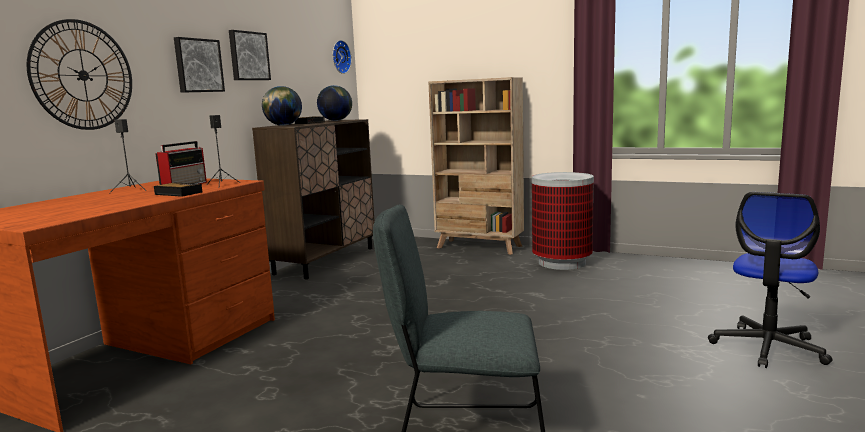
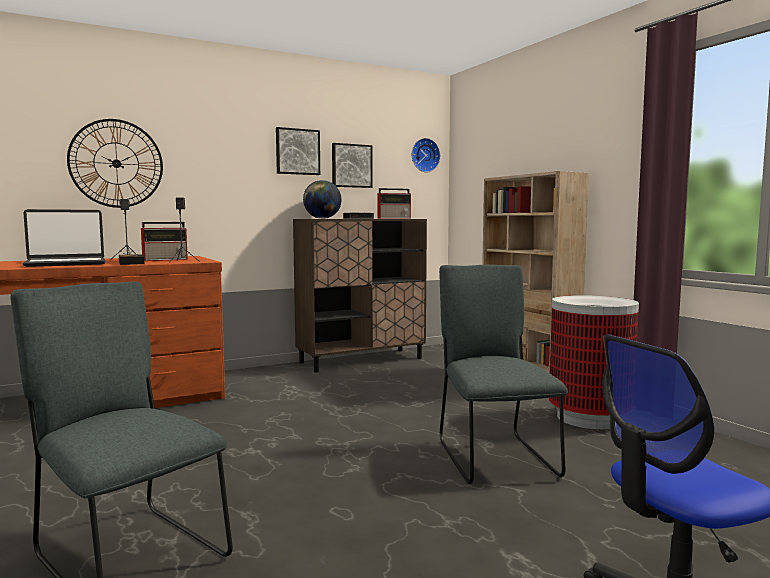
camera: 35 degrees right, 5 degrees down
picture [174,37,225,93] -> picture moved to [332,143,373,188]
globe [317,85,352,121] -> radio [377,188,411,219]
none -> laptop [22,209,106,267]
none -> grey chair [439,265,568,484]

